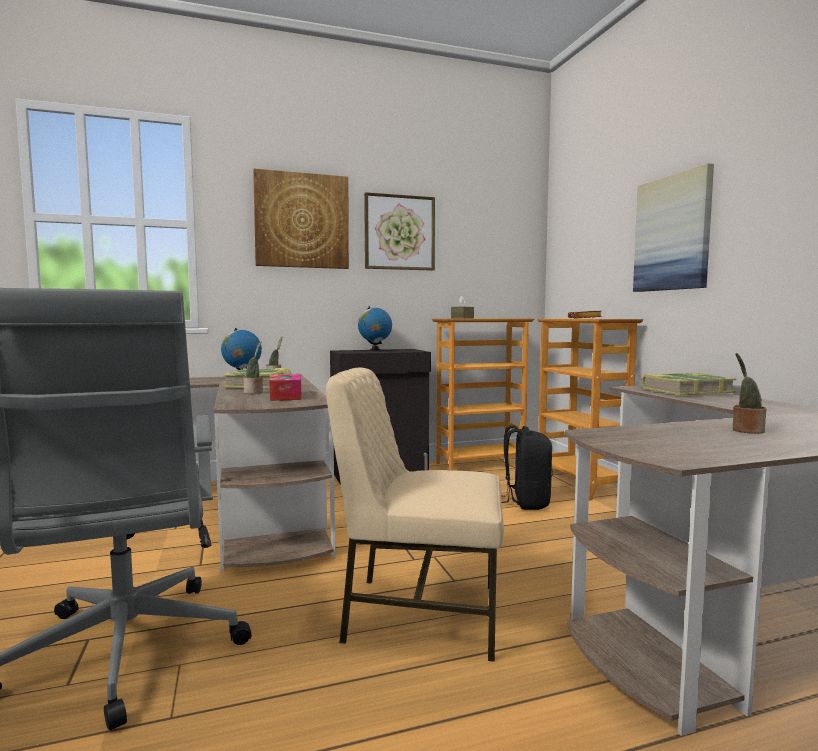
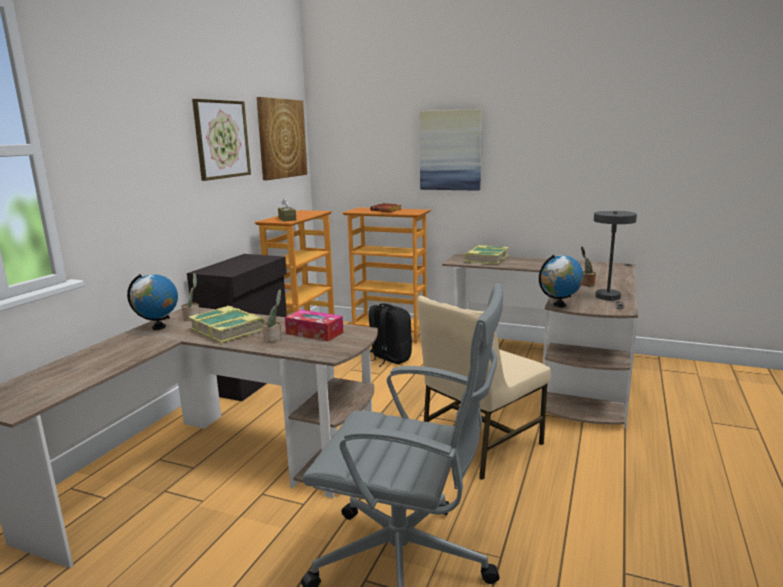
camera: 50 degrees left, 10 degrees up
picture [253,169,349,269] -> picture moved to [257,97,307,180]
globe [358,306,392,351] -> globe moved to [539,255,584,307]
none -> grey table lamp [594,211,637,309]

